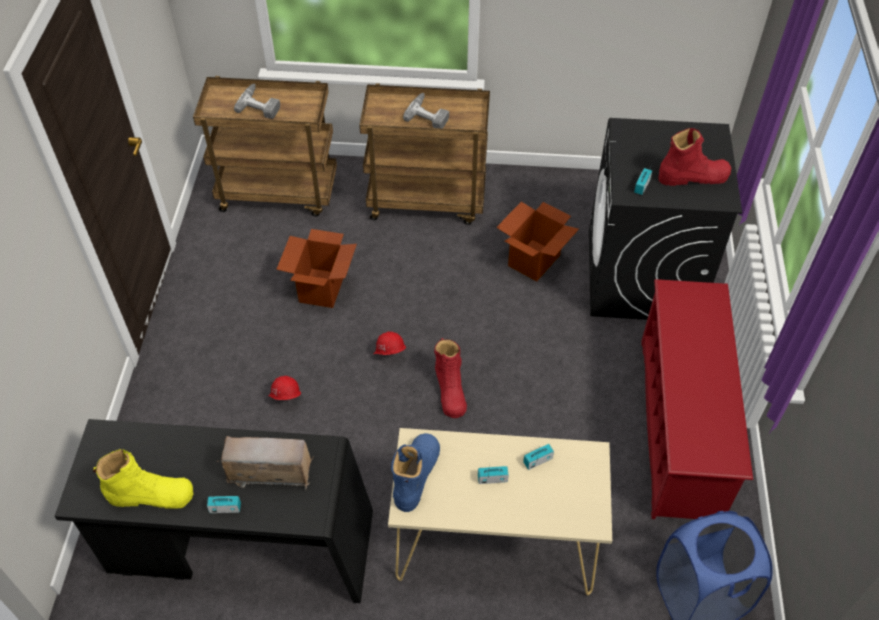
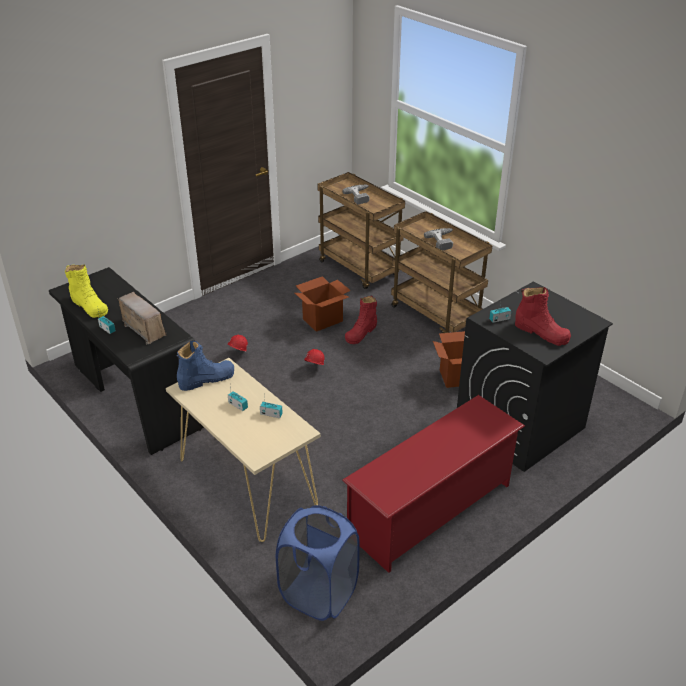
camera: 45 degrees right, 15 degrees down
red boot [434,338,467,418] -> red boot moved to [345,296,377,344]

